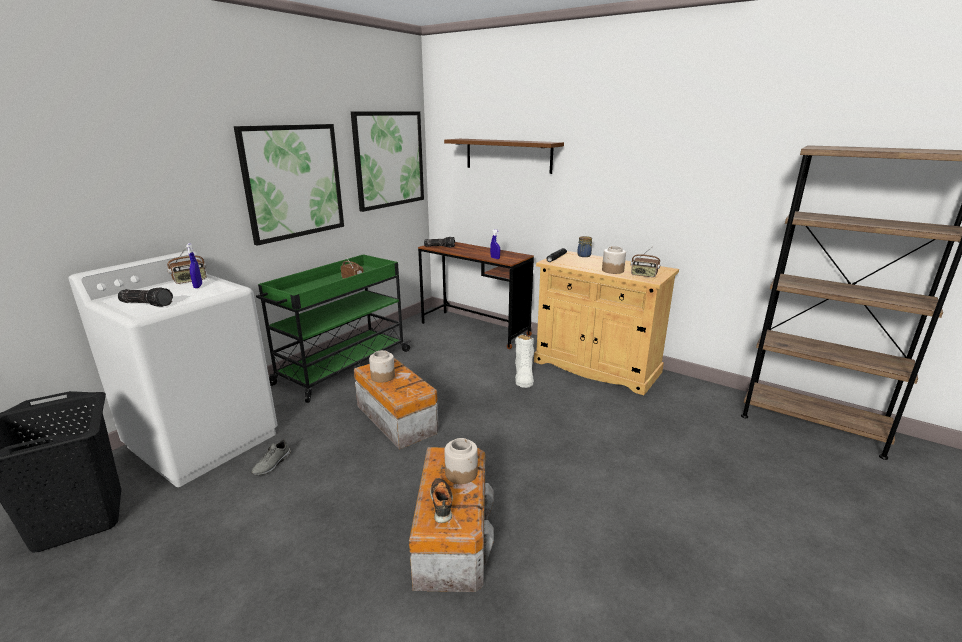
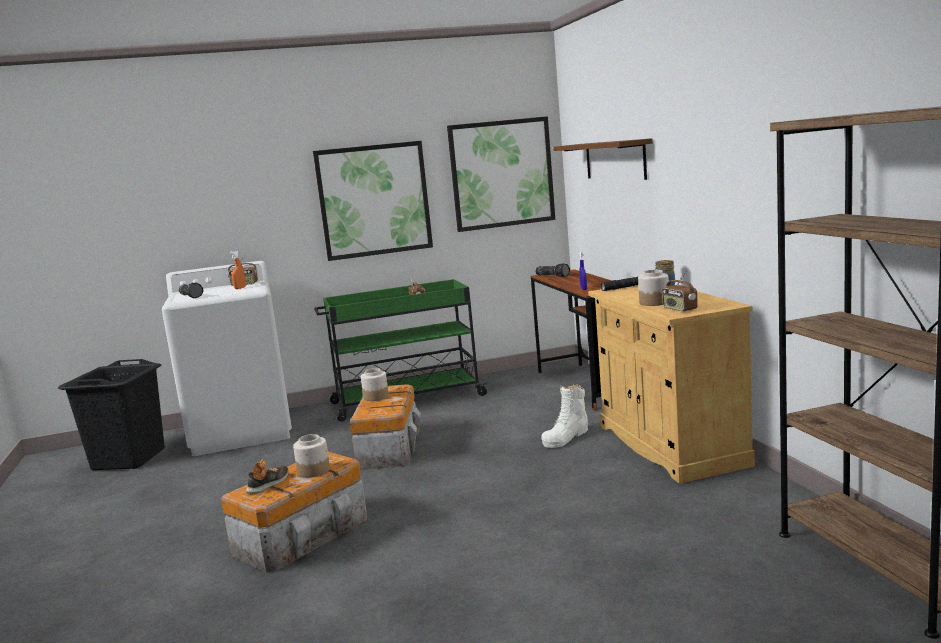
camera: 40 degrees right, 10 degrees down
blue spray bottle [186,243,202,288] -> orange spray bottle [230,250,246,289]
grey shoe [251,440,291,475] -> none

